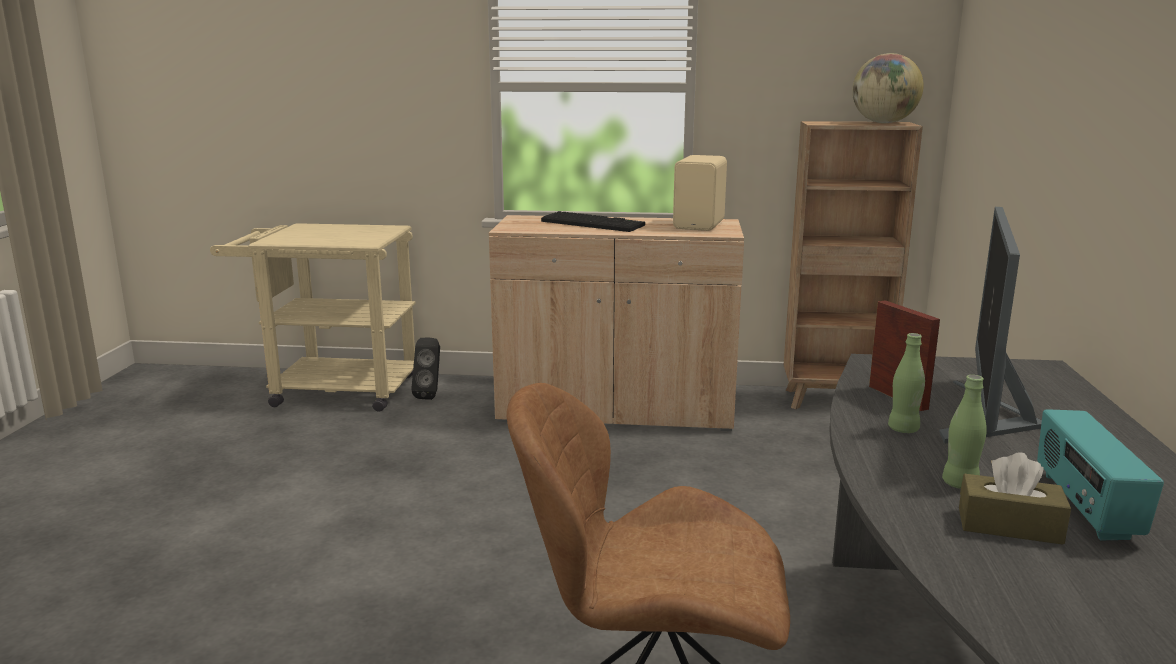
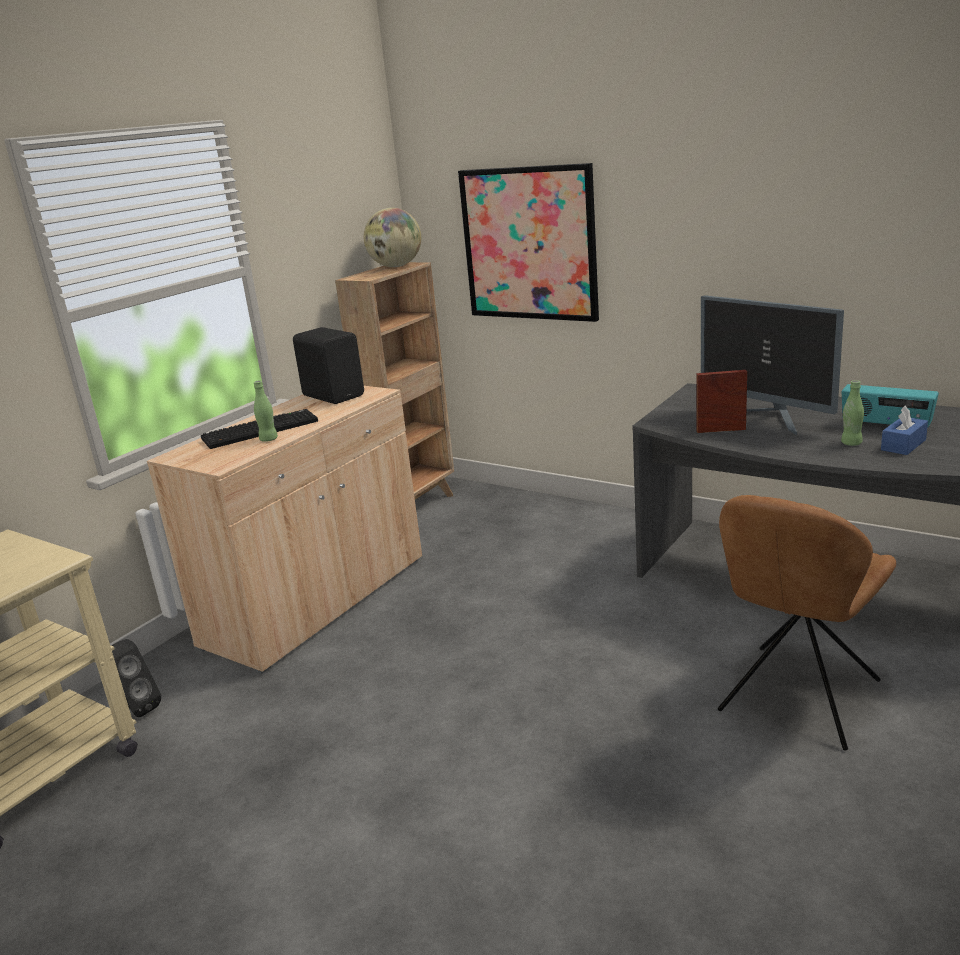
camera: 60 degrees left, 5 degrees up
beige speaker [673,155,727,231] -> black speaker [293,327,364,404]
green bottle [888,333,925,433] -> green bottle moved to [254,381,278,442]
brown tissue box [959,452,1071,545] -> blue tissue box [881,405,928,455]
none -> picture [458,163,599,322]

